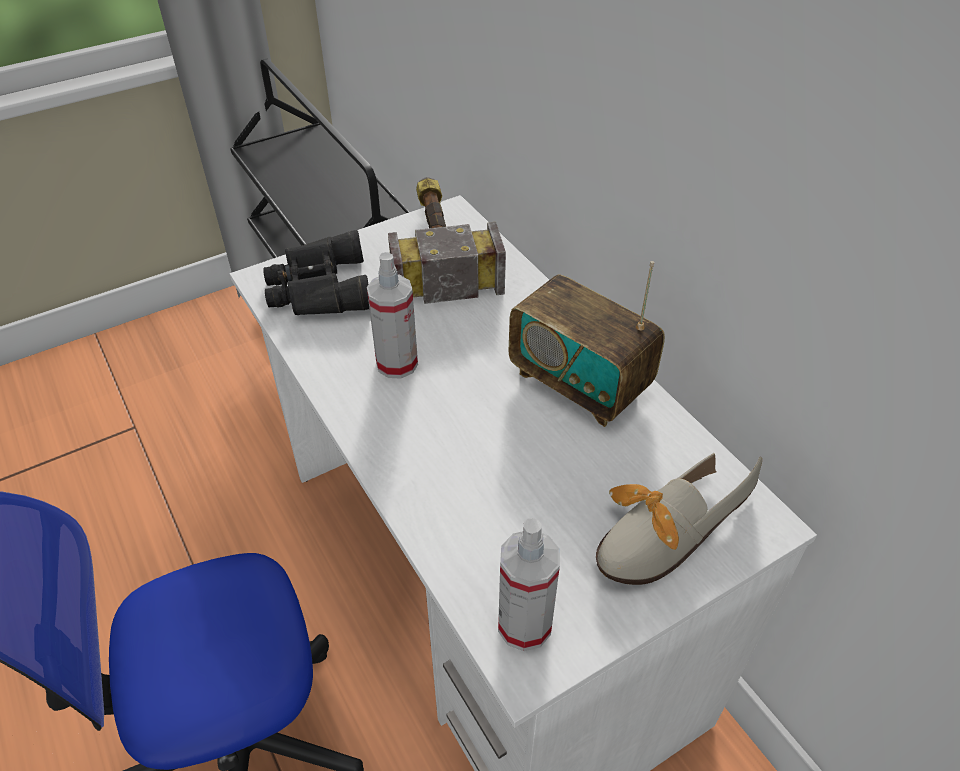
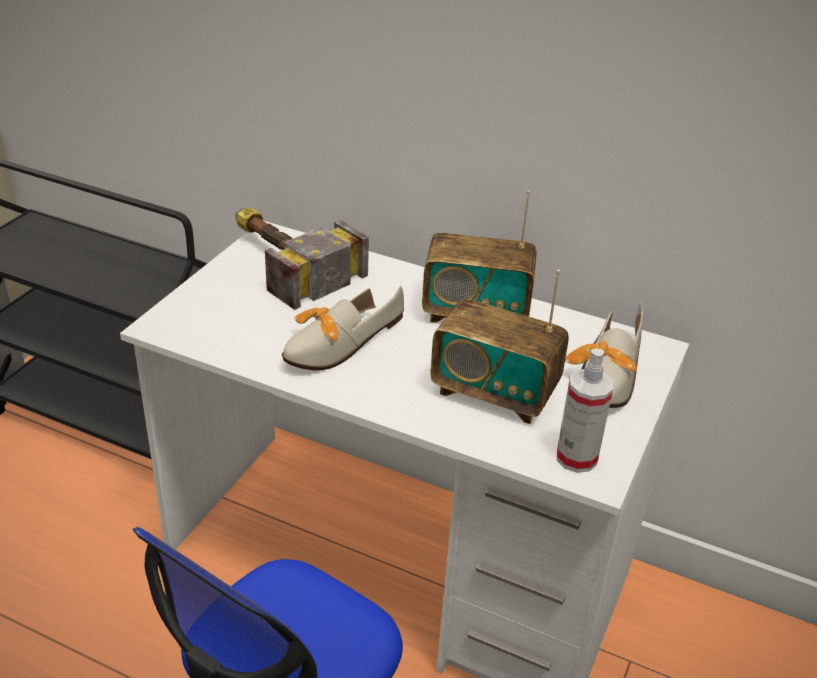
camera: 35 degrees left, 10 degrees down
black binoculars [263,230,369,315] -> none
spray bottle [367,252,418,379] -> shoe [282,286,404,371]
none -> radio [430,270,569,424]

